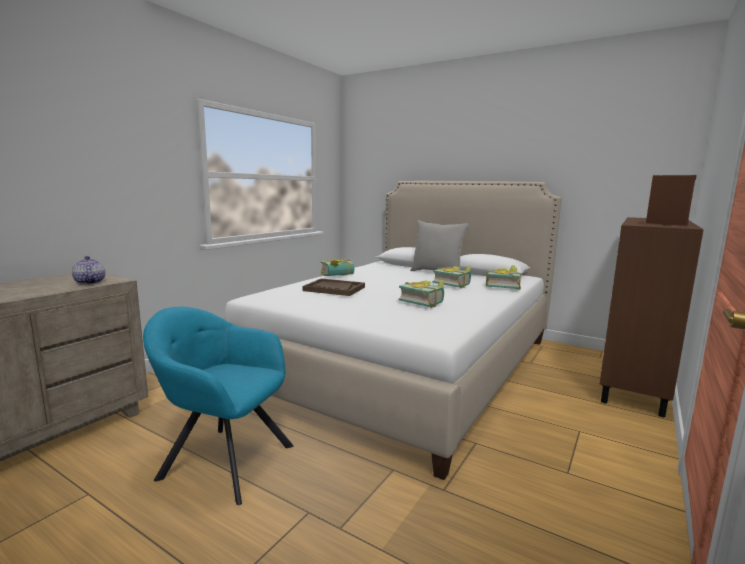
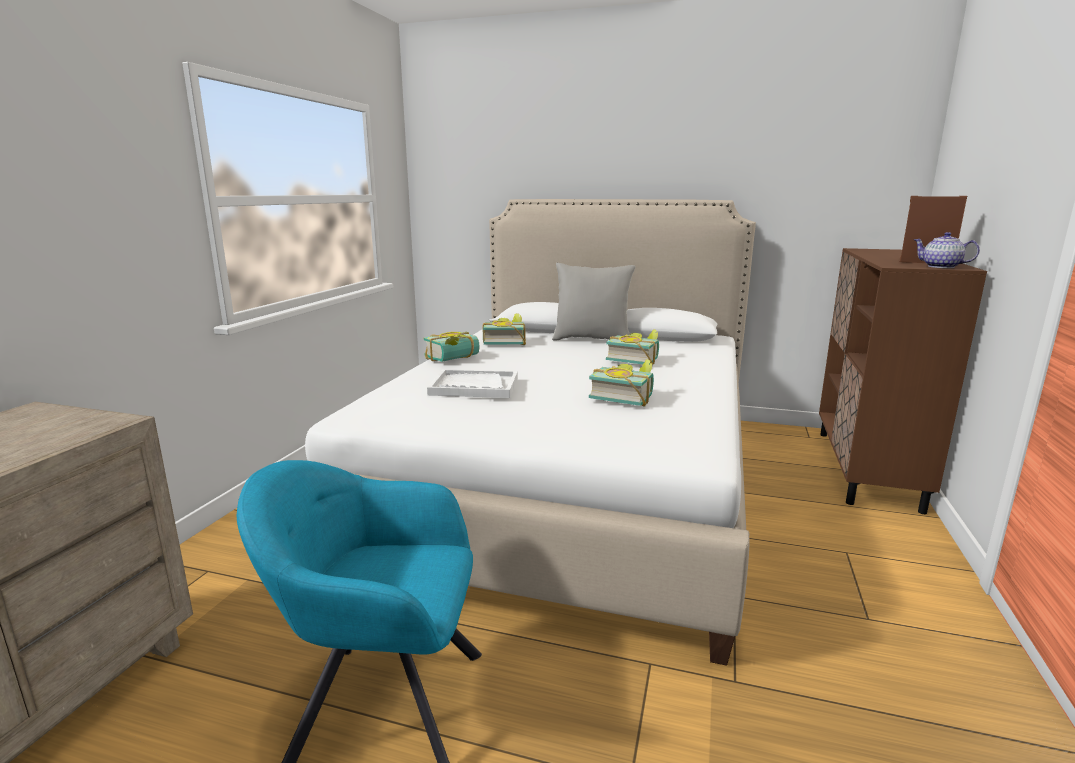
camera: 15 degrees left, 5 degrees up
teapot [72,256,105,285] -> teapot moved to [914,232,980,268]
brown tray [303,278,365,296] -> white tray [427,369,518,398]
book [486,265,521,290] -> book moved to [482,313,526,345]

